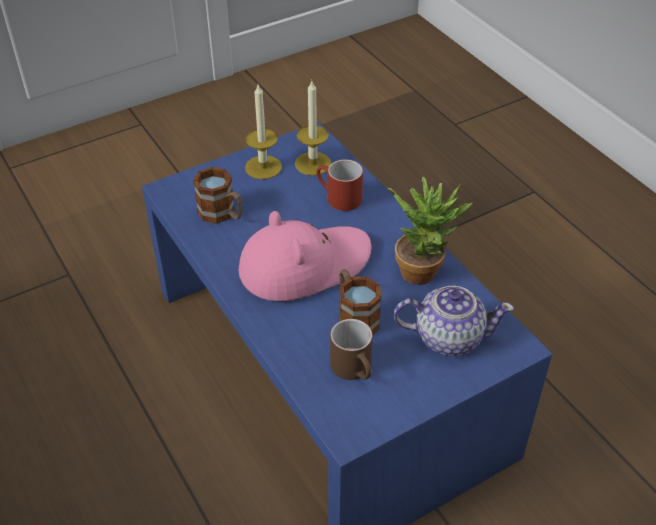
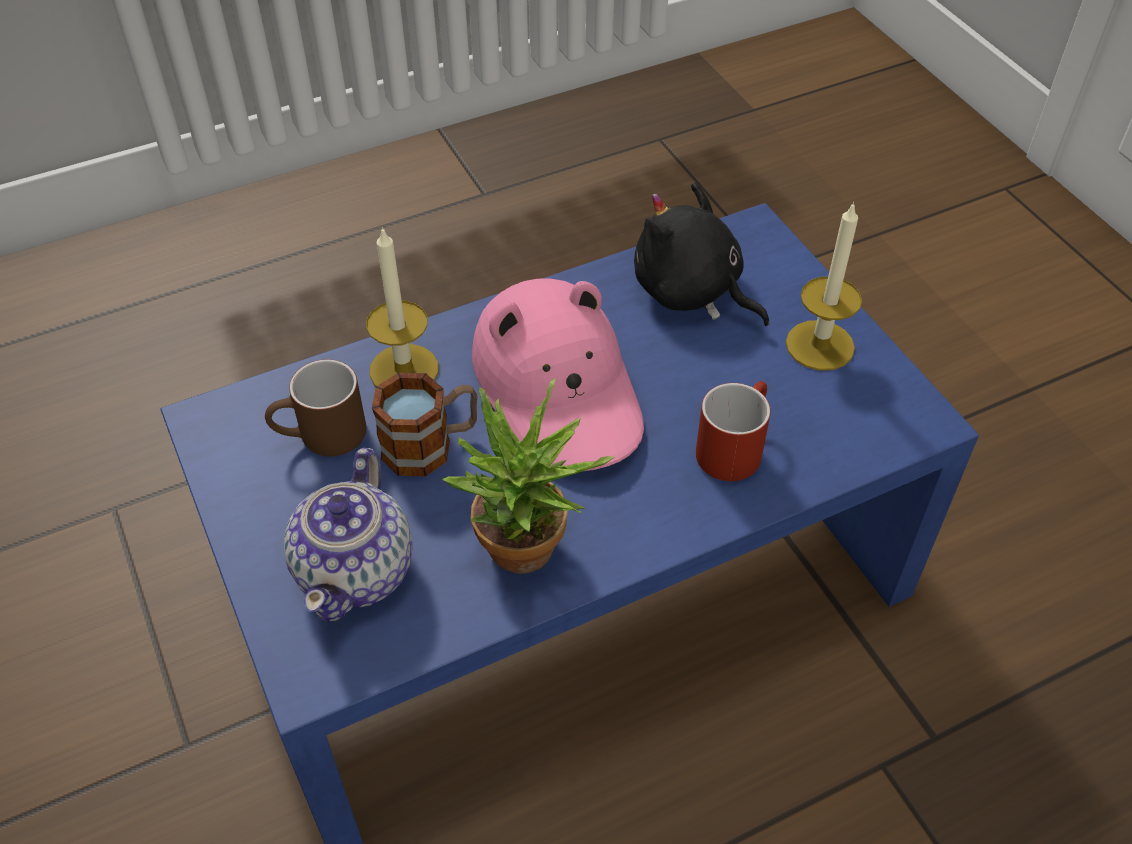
camera: 95 degrees right, 5 degrees up
mug [193,167,242,224] -> black plush toy [634,183,769,326]
candle [295,79,331,176] -> candle moved to [366,226,439,387]

